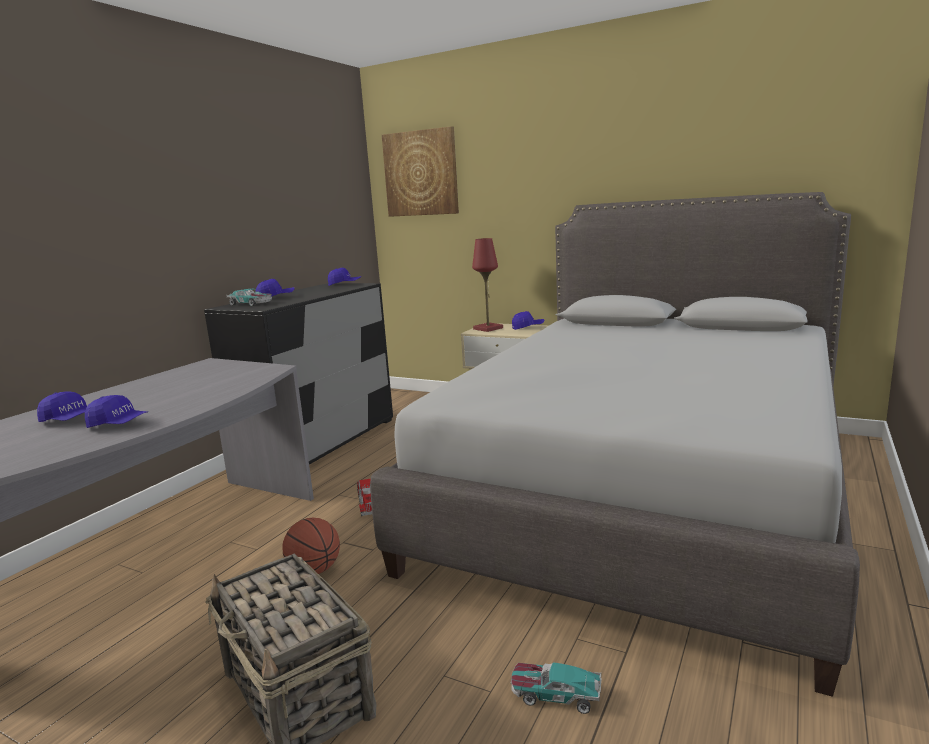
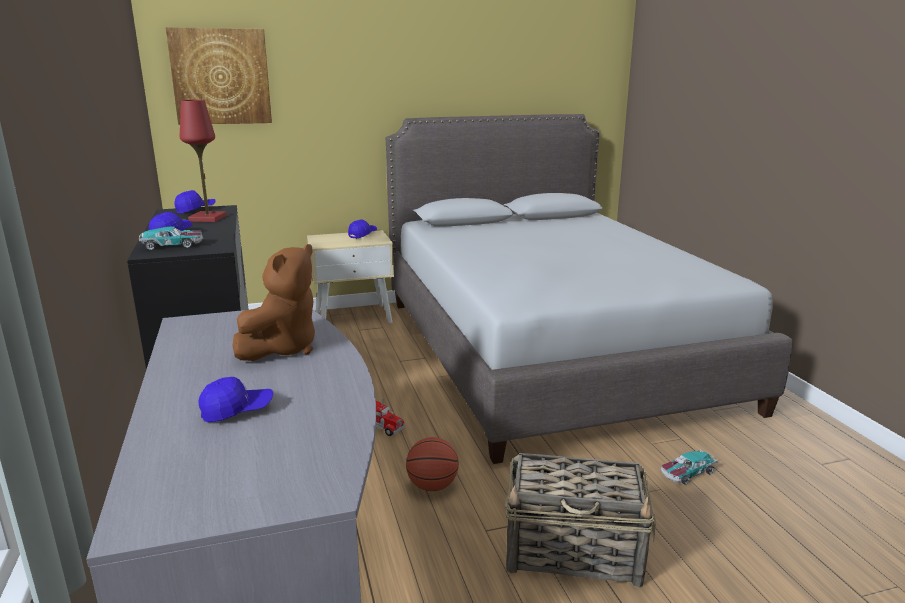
camera: 45 degrees left, 5 degrees up
blue cap [85,395,148,428] -> none
red table lamp [472,238,503,332] -> red table lamp moved to [180,100,227,222]
none -> brown plush toy [232,244,315,361]

